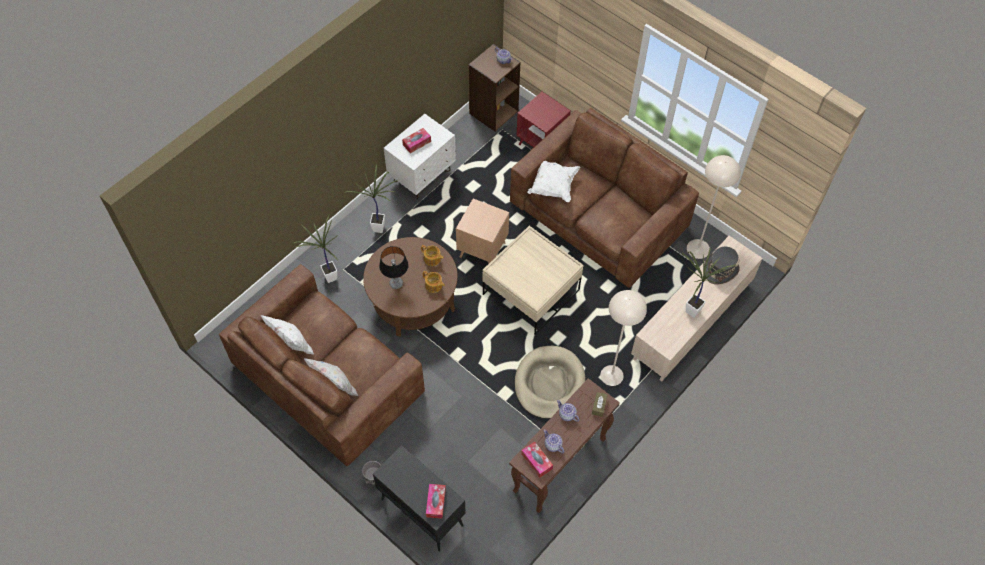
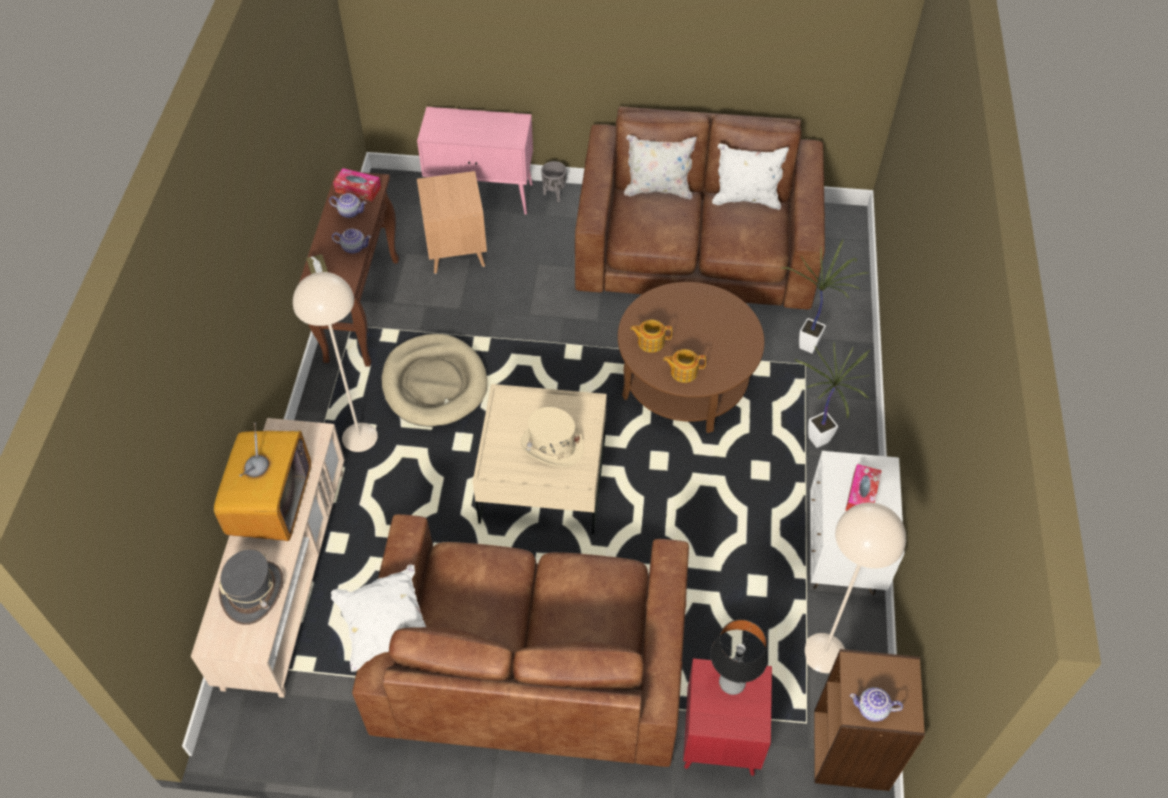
camera: 145 degrees right, 5 degrees down
black cabinet [373,445,466,552] -> pink cabinet [417,107,533,215]
table lamp [379,246,409,289] -> table lamp moved to [711,619,768,695]
tissue box [426,484,446,519] -> none
brown side table [456,199,509,264] -> brown side table moved to [417,171,487,274]
white pillow [527,161,580,202] -> white pillow moved to [331,565,426,672]
potted plant [682,247,736,318] -> television [214,423,311,541]
beige floor lamp [687,155,741,259] -> beige floor lamp moved to [805,503,906,673]
none -> beige hat [521,407,584,467]

